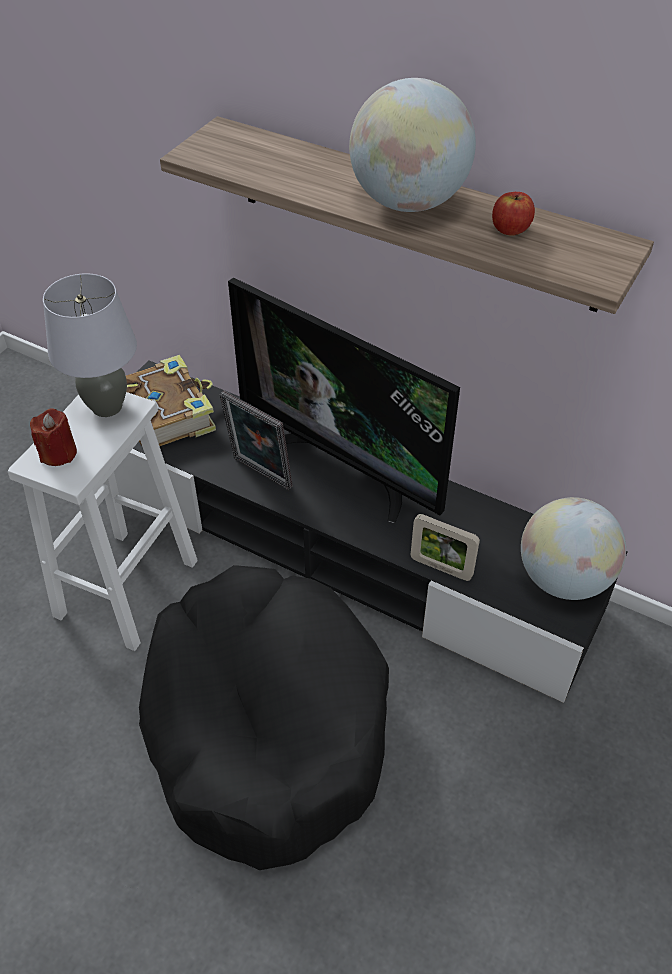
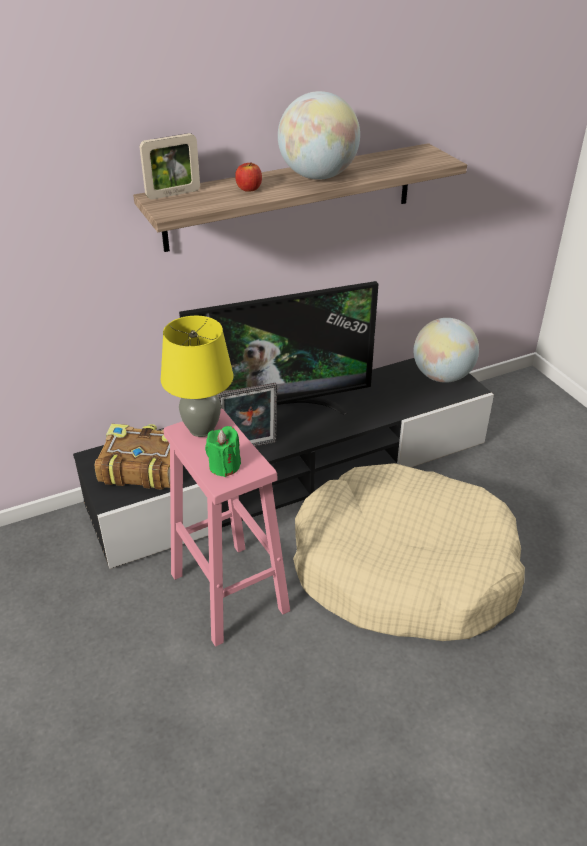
camera: 55 degrees left, 10 degrees down
white stool [8,392,198,651] -> pink stool [164,408,290,647]
red candle [30,408,77,466] -> green candle [205,426,241,477]
grey table lamp [43,273,137,417] -> yellow table lamp [161,316,233,437]
black dog bed [139,565,389,870] -> beige dog bed [293,463,525,641]
picture frame [411,514,480,581] -> picture frame moved to [140,133,200,199]
apple [492,192,535,236] -> apple moved to [235,162,262,192]

